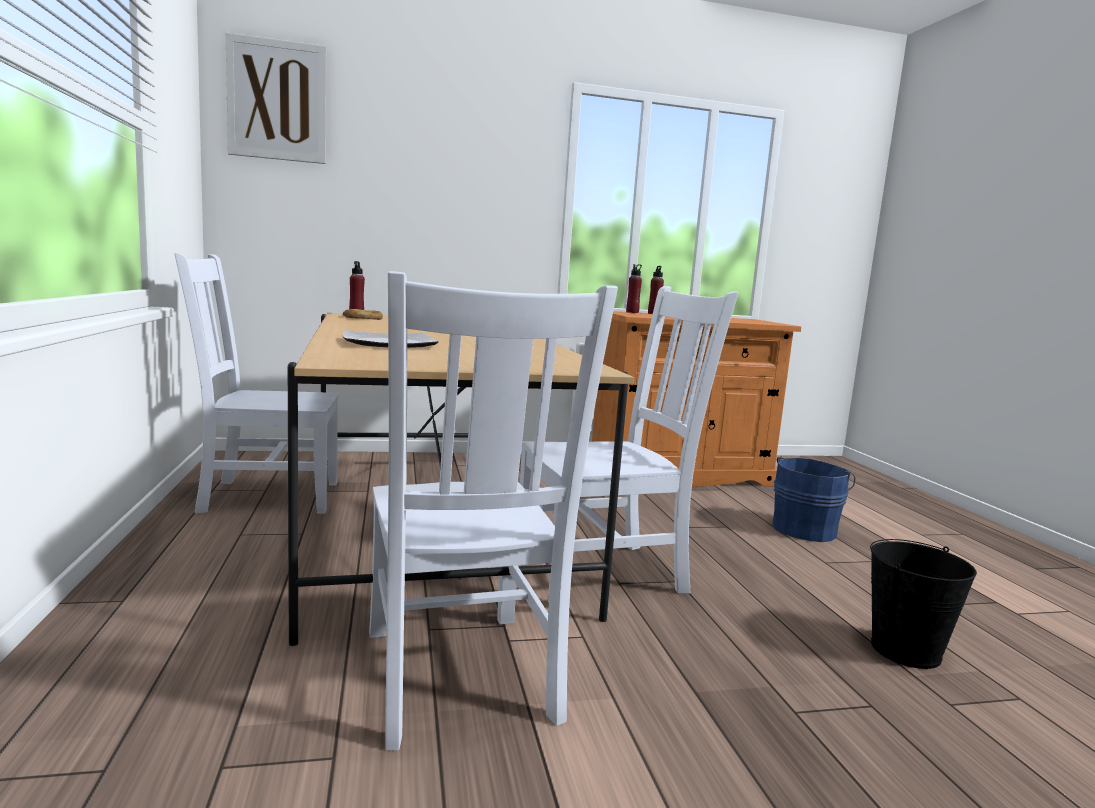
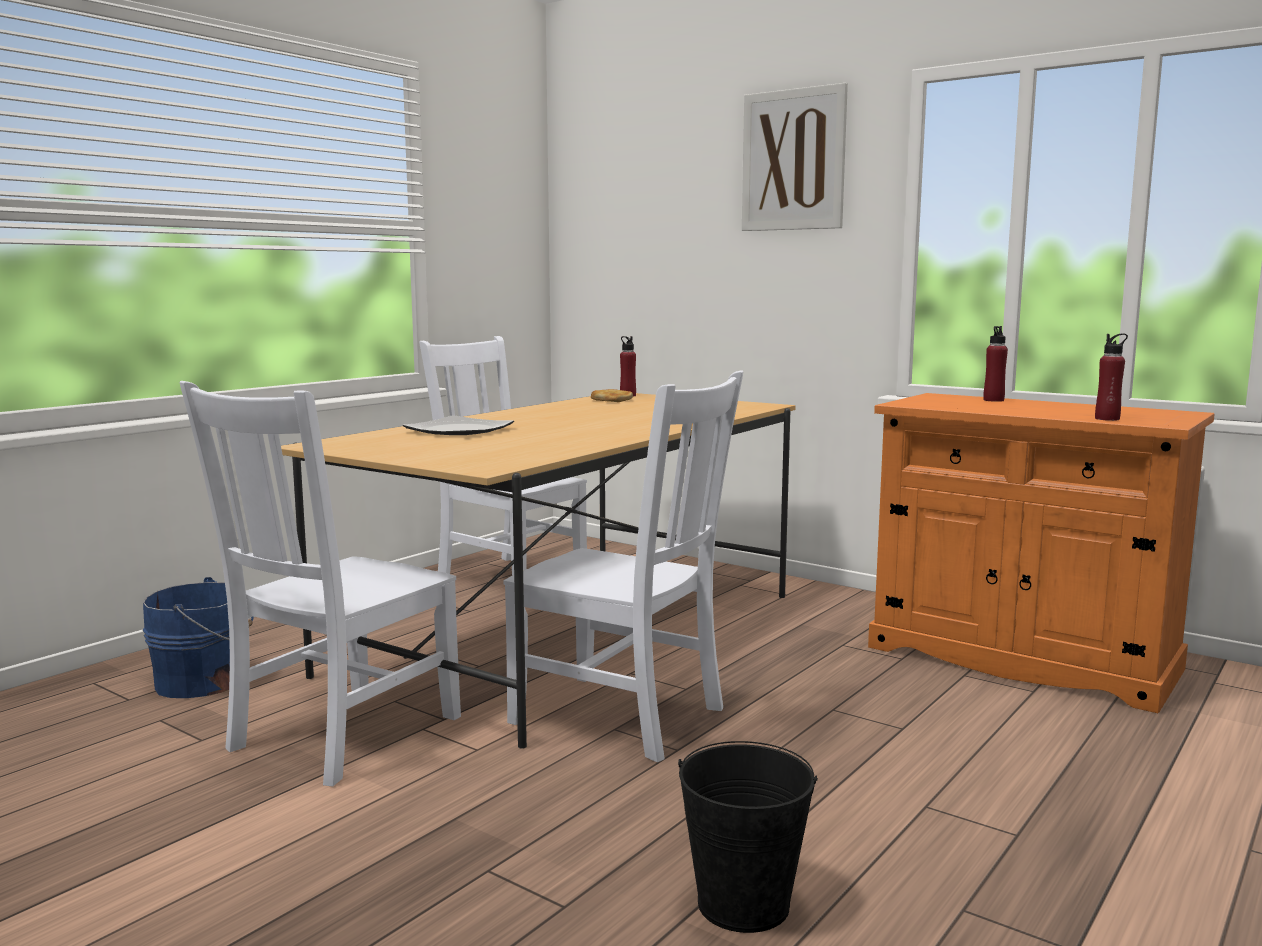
camera: 50 degrees right, 0 degrees up
picture [226,33,326,164] -> picture moved to [742,83,848,231]
red bottle [626,264,642,313] -> red bottle moved to [1095,334,1128,421]
blue bucket [772,456,856,542] -> blue bucket moved to [143,577,253,698]

